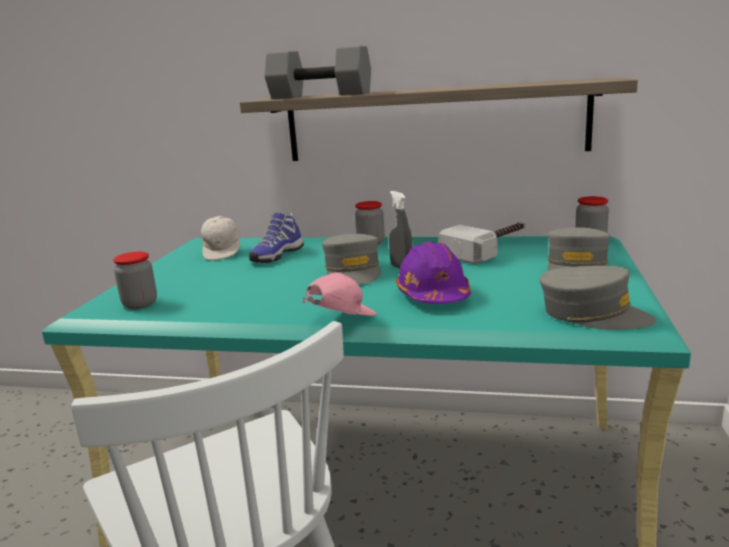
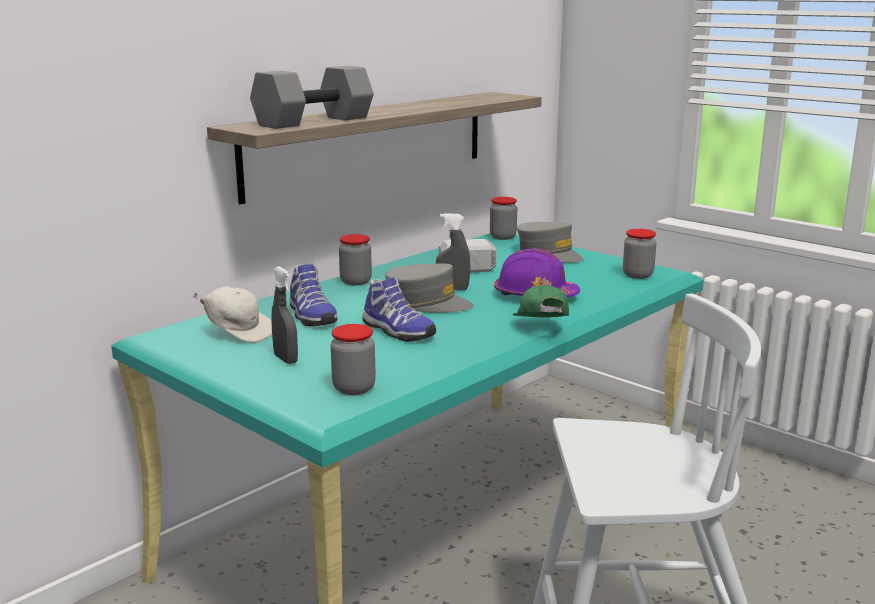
camera: 60 degrees left, 0 degrees up
pink cap [302,273,377,316] -> green cap [512,285,569,318]
grey cap [539,266,656,330] -> jar [623,229,656,279]
none -> grey spray bottle [271,266,298,364]
none -> shoe [362,277,436,342]

